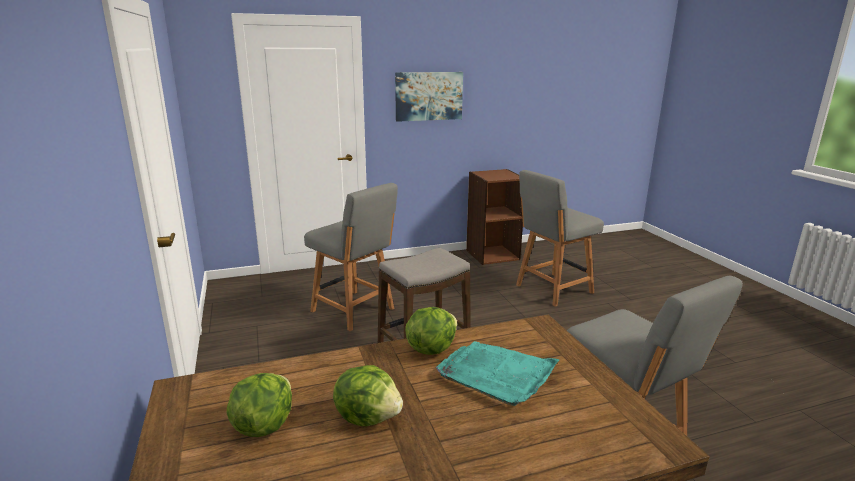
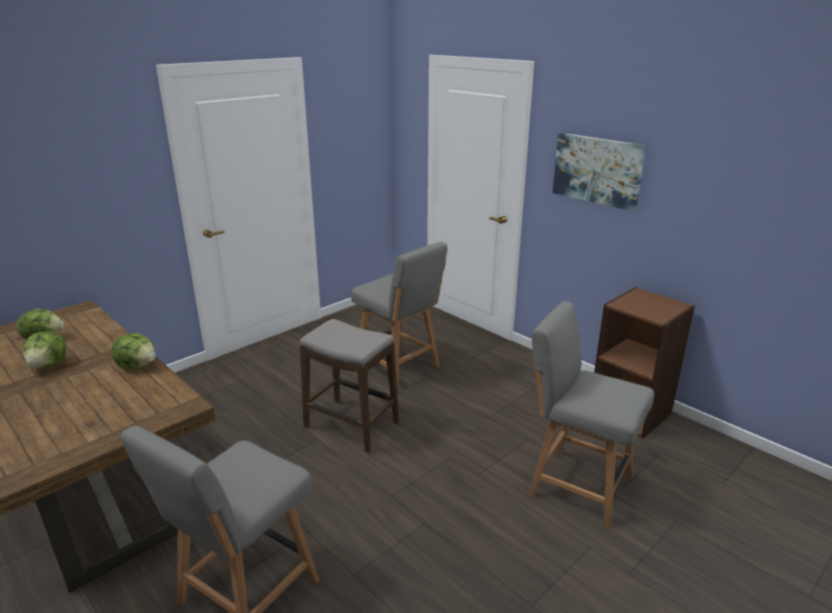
camera: 65 degrees right, 5 degrees up
grey chair [304,183,398,331] -> grey chair turned 60 degrees counterclockwise [351,242,447,388]
turquoise tray [436,341,560,406] -> none

